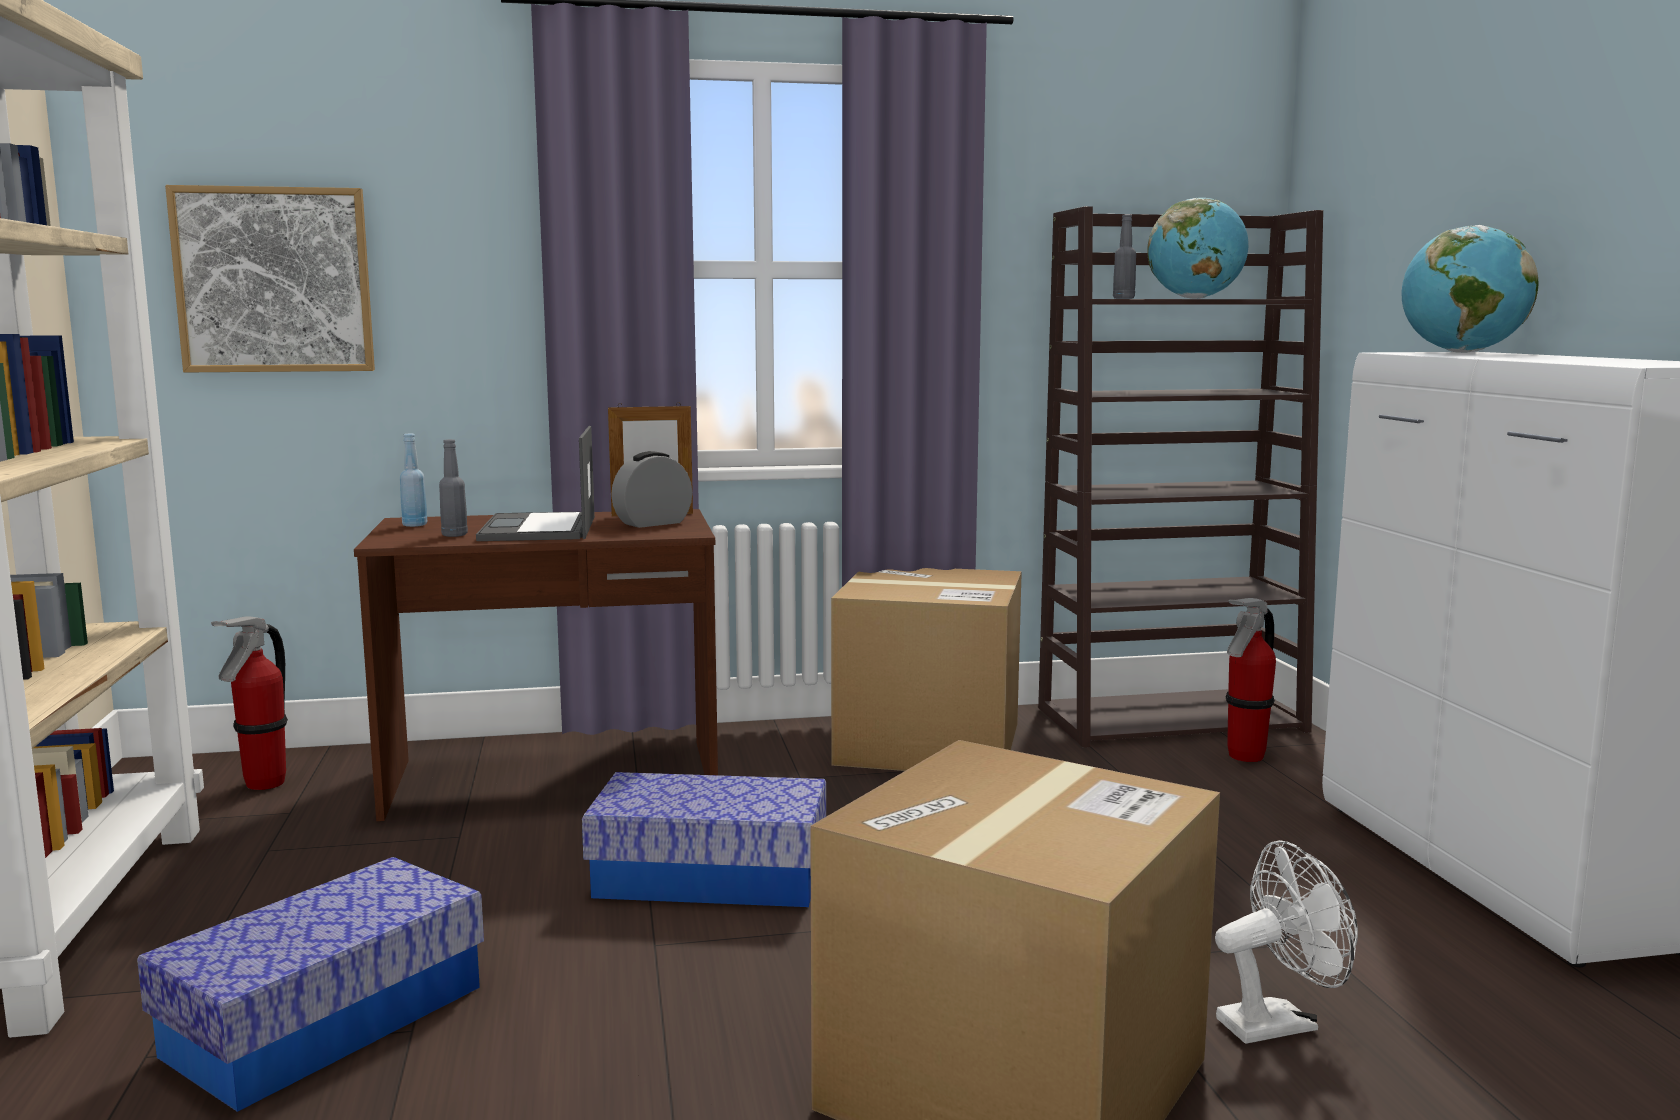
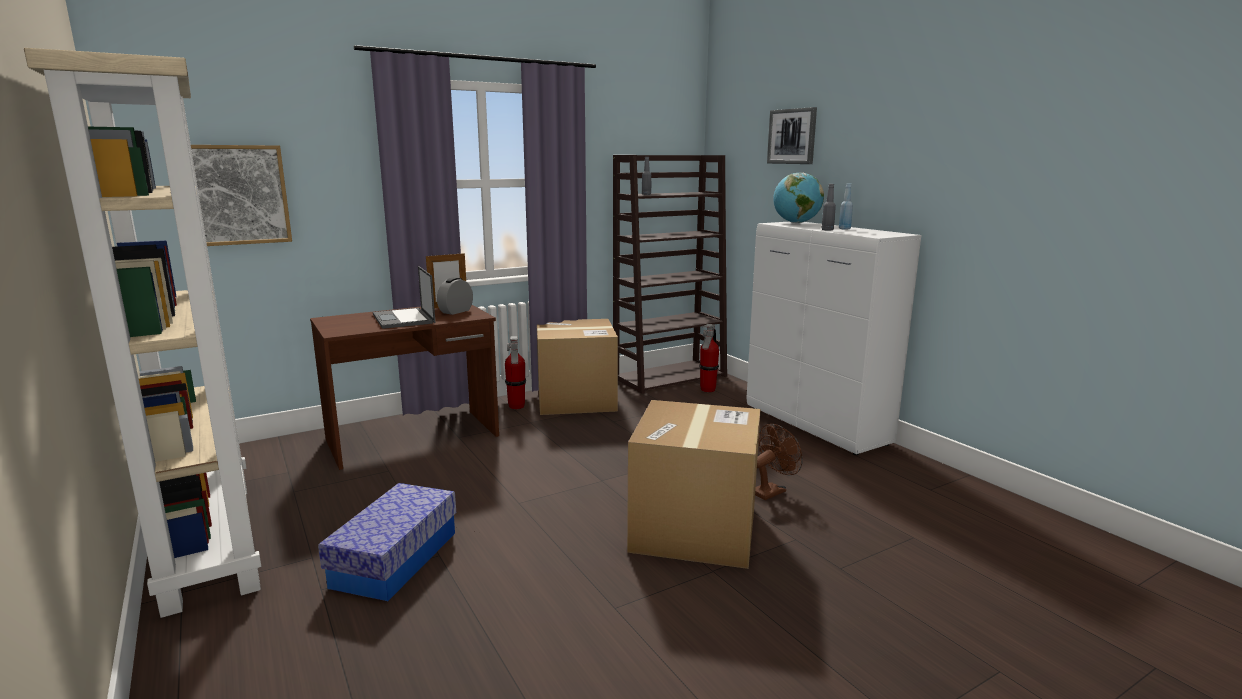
camera: 20 degrees left, 5 degrees up
fire extinguisher [211,617,288,790] -> fire extinguisher moved to [505,336,526,409]
blue bottle [400,434,427,527] -> blue bottle moved to [839,183,853,230]
grey bottle [439,439,468,537] -> grey bottle moved to [822,184,836,231]
storage box [582,772,826,907] -> none
globe [1147,198,1248,299] -> none
white fan [1215,840,1358,1044] -> brown fan [755,424,803,500]
none -> picture [767,107,817,164]

